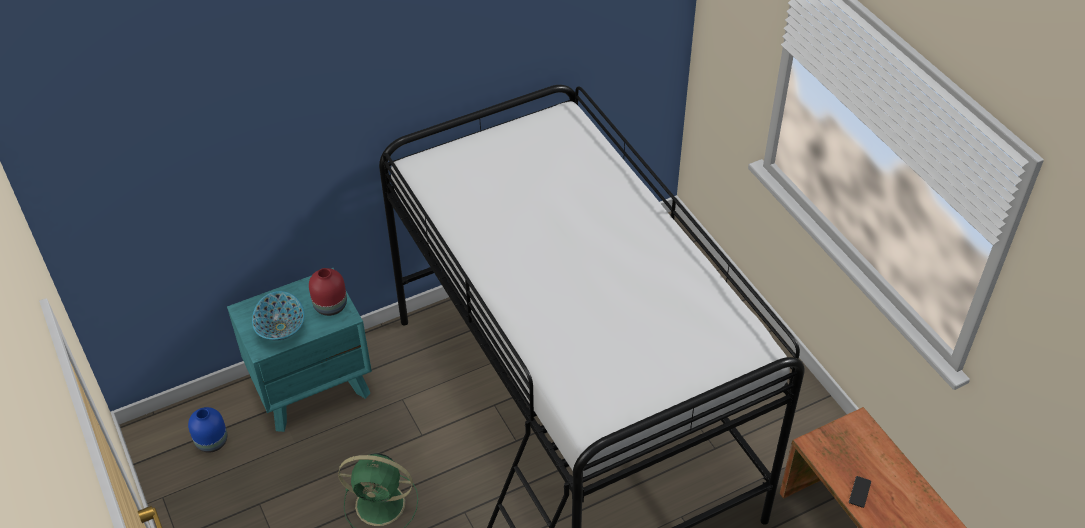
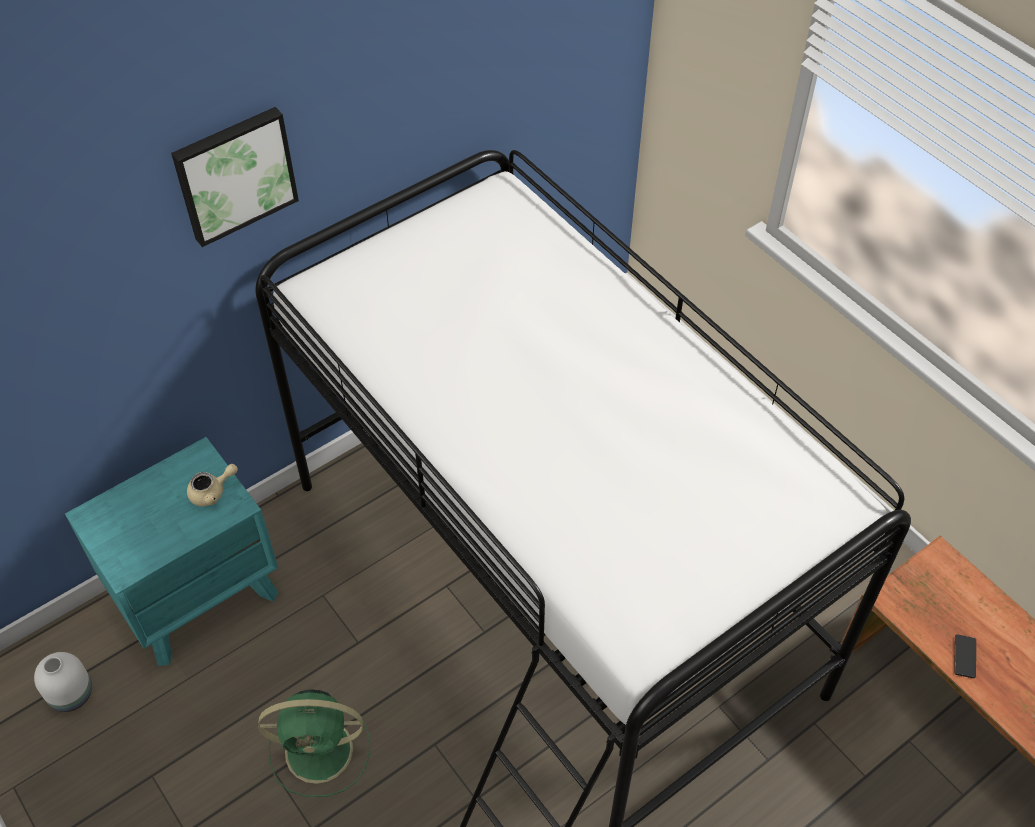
camera: 10 degrees left, 5 degrees up
blue vase [188,407,227,453] -> white vase [34,652,92,712]
bowl [252,291,304,341] -> none
red vase [309,268,347,316] -> beige teapot [187,464,238,506]
none -> picture [171,107,299,247]

